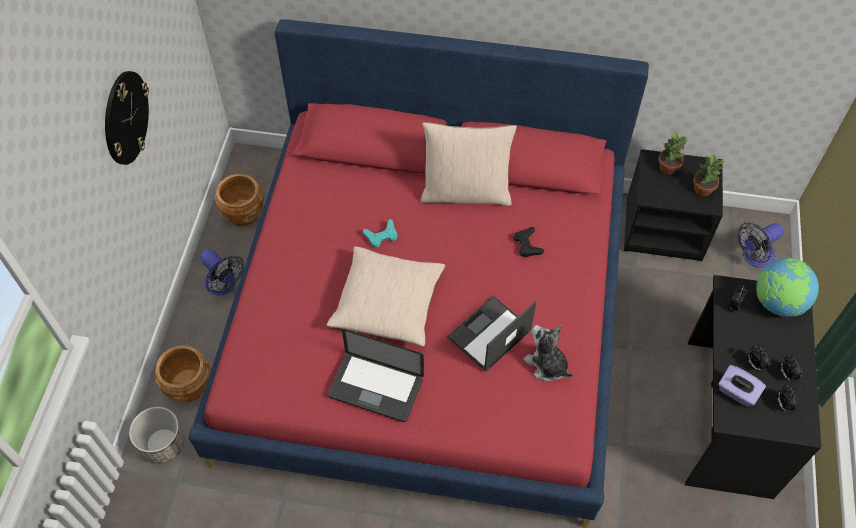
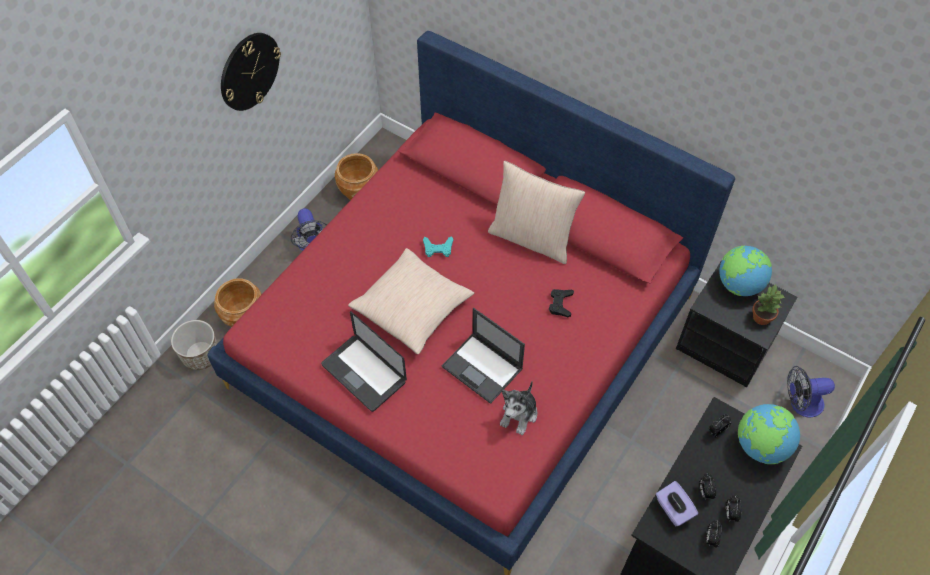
camera: 25 degrees right, 0 degrees up
laptop [447,296,536,372] -> laptop turned 120 degrees counterclockwise [442,308,525,404]
plush toy [523,325,573,381] -> plush toy turned 135 degrees counterclockwise [500,381,537,435]
potted plant [658,131,687,174] -> globe [719,246,772,296]

